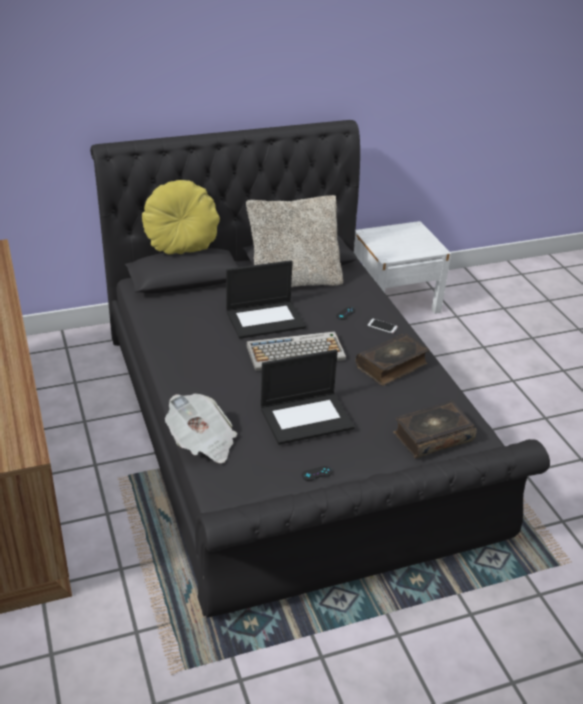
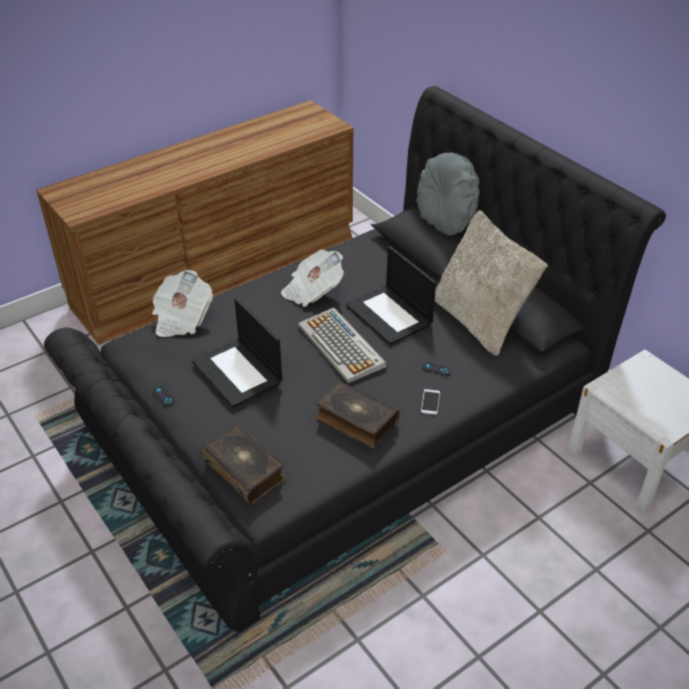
camera: 75 degrees right, 5 degrees up
yellow pillow [142,180,220,255] -> grey pillow [416,153,480,236]
none -> newspaper [281,249,344,307]

